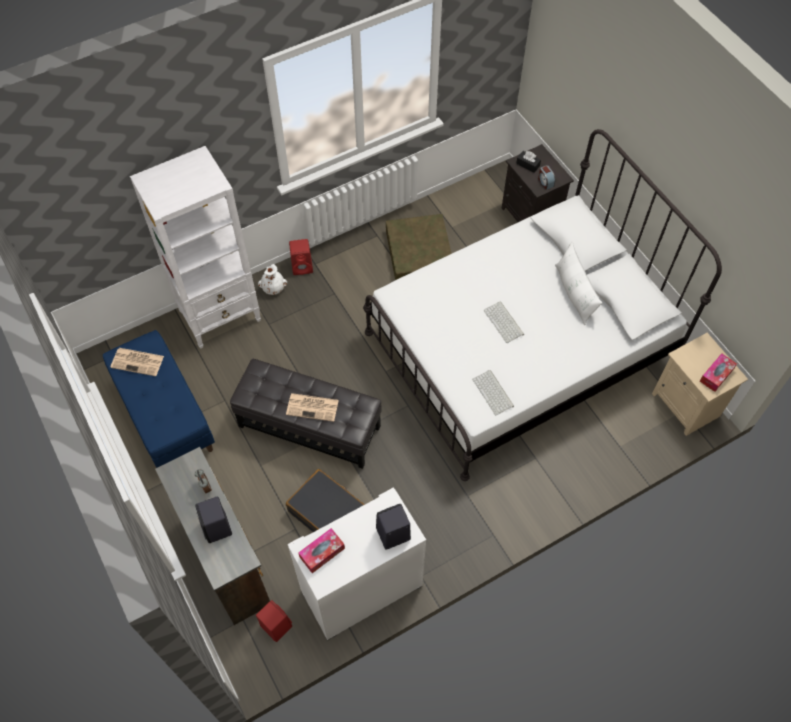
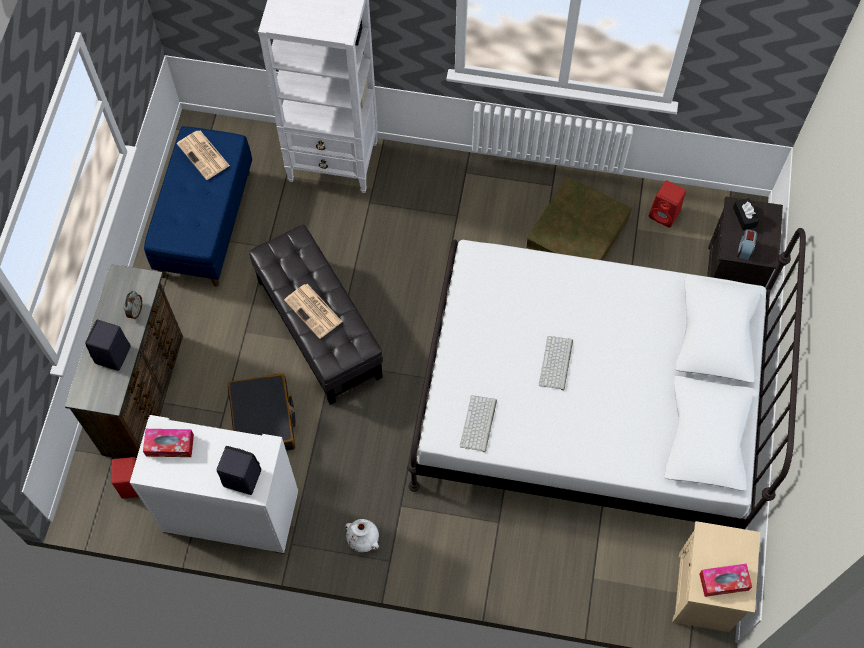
camera: 40 degrees right, 5 degrees up
white vase [258,264,287,295] -> white vase moved to [345,519,379,552]
red speaker [289,239,313,275] -> red speaker moved to [649,180,686,228]
white pillow [555,242,602,325] -> none

